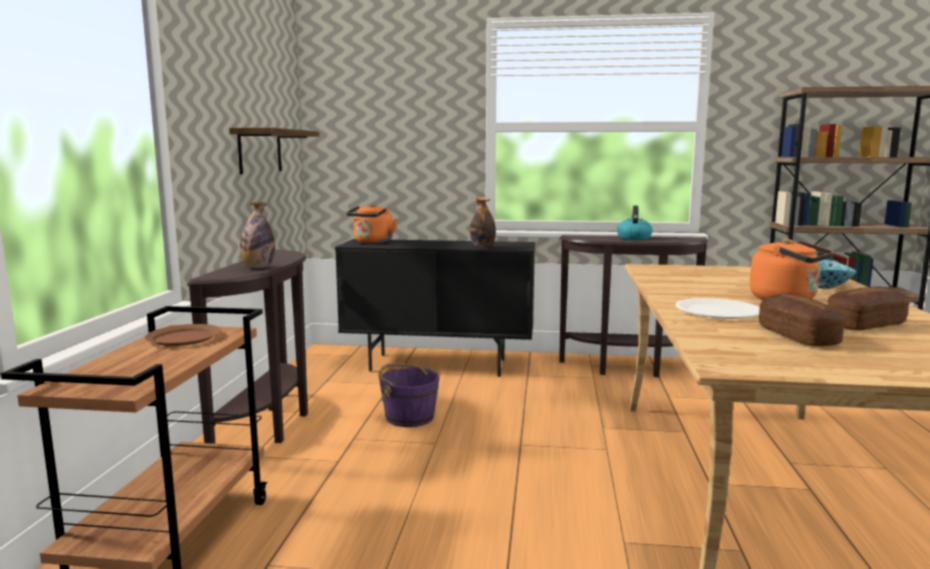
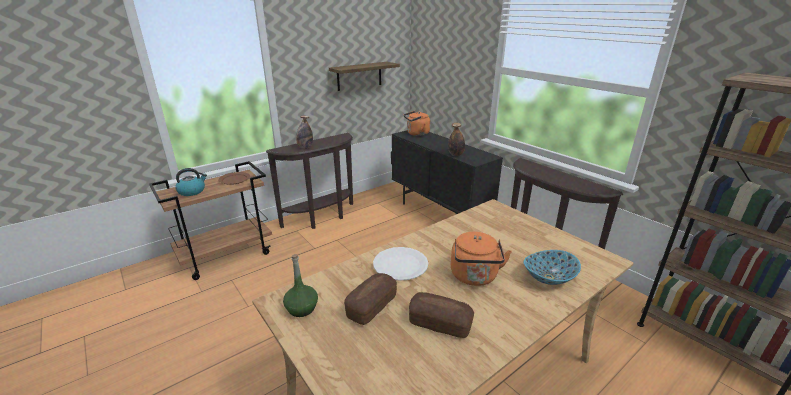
camera: 45 degrees right, 15 degrees up
purple bucket [378,363,439,427] -> none
kettle [617,205,653,240] -> kettle moved to [176,168,207,196]
none -> green bottle [283,254,318,317]

